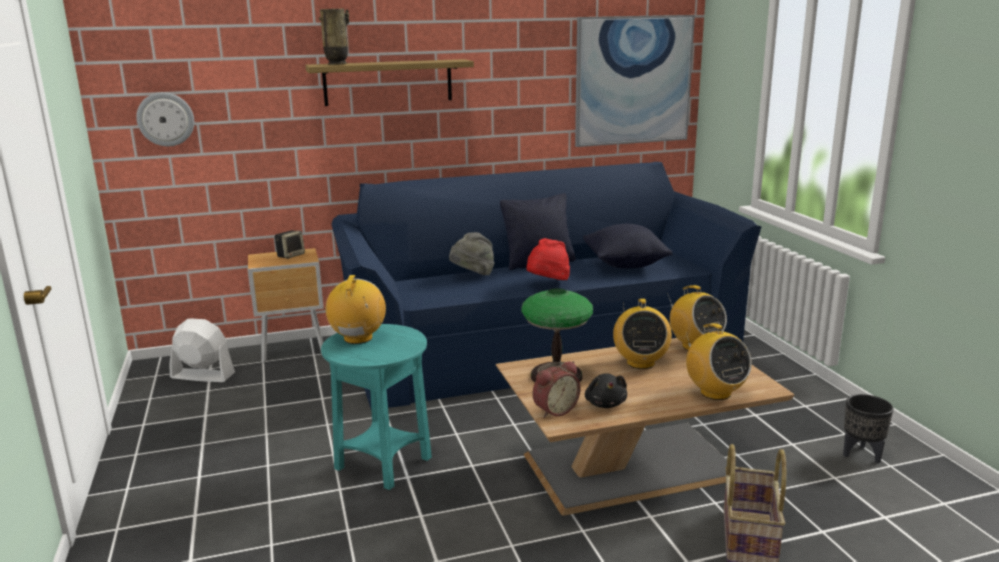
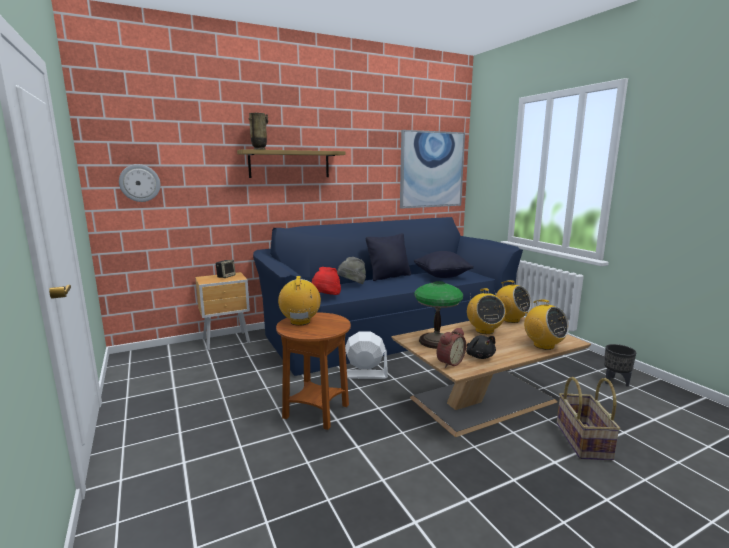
camera: 10 degrees left, 5 degrees down
white fan [170,319,235,382] -> white fan moved to [345,332,388,379]
turquoise side table [321,324,432,490] -> brown side table [276,312,351,430]
red hat [527,238,570,280] -> red hat moved to [312,267,341,295]

